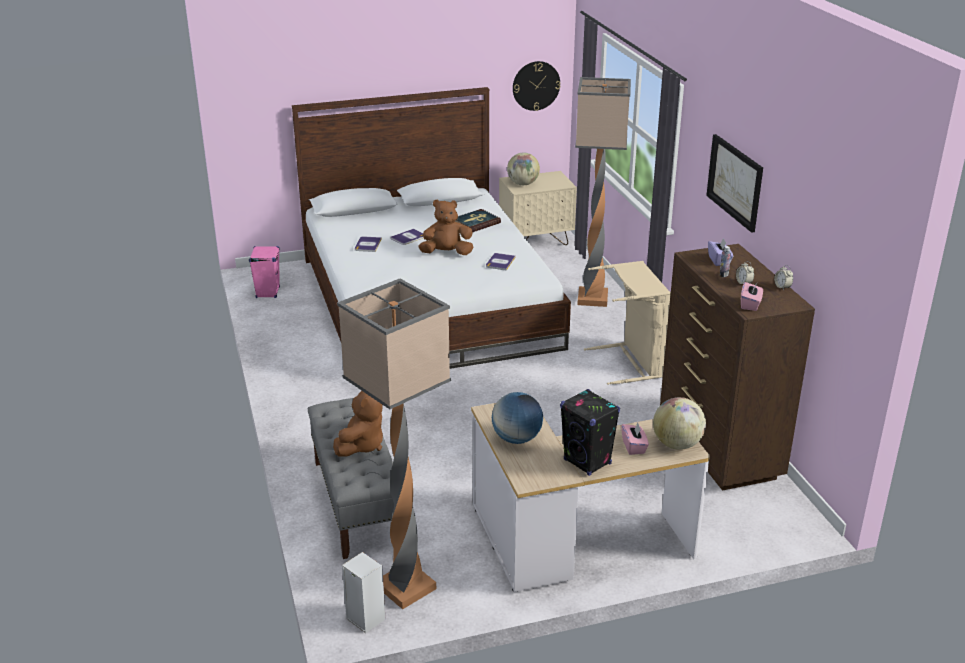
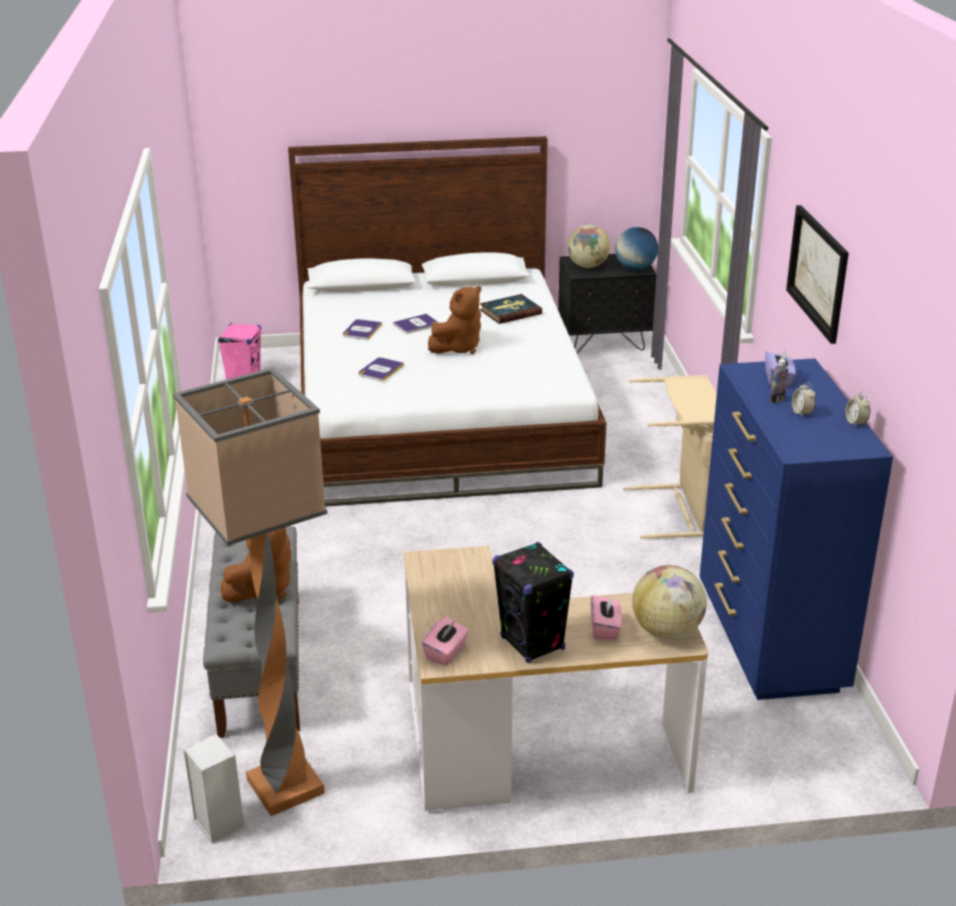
camera: 10 degrees right, 0 degrees up
brown plush toy [418,200,473,255] -> brown plush toy turned 135 degrees clockwise [428,286,481,354]
book [486,253,516,271] -> book moved to [358,357,404,382]
globe [492,392,543,444] -> globe moved to [615,227,658,270]
beige nightstand [499,171,577,245] -> black nightstand [558,254,656,354]
wall clock [513,61,560,111] -> none
floor lamp [575,77,631,307] -> none
brown dresser [660,244,815,491] -> blue dresser [700,358,893,700]
pink tissue box [741,282,763,311] -> pink tissue box moved to [422,617,469,666]

